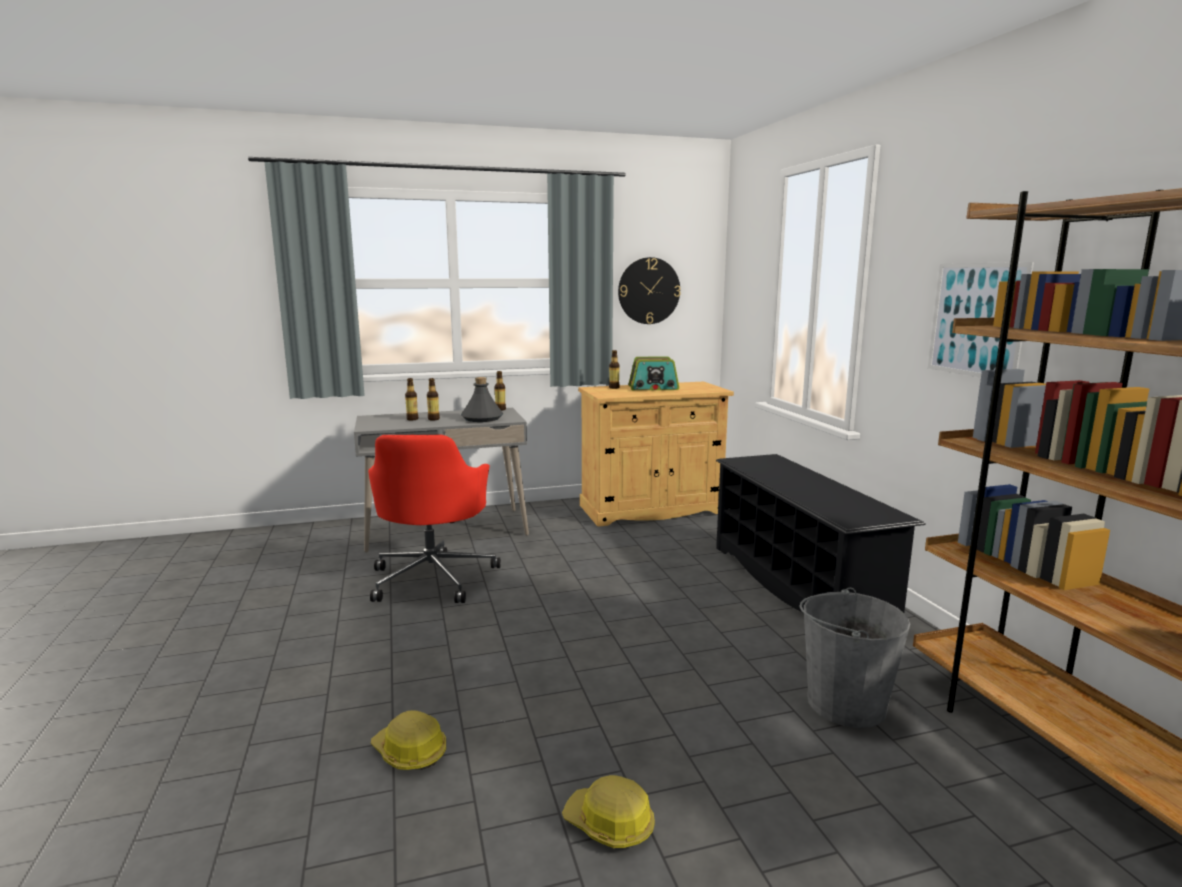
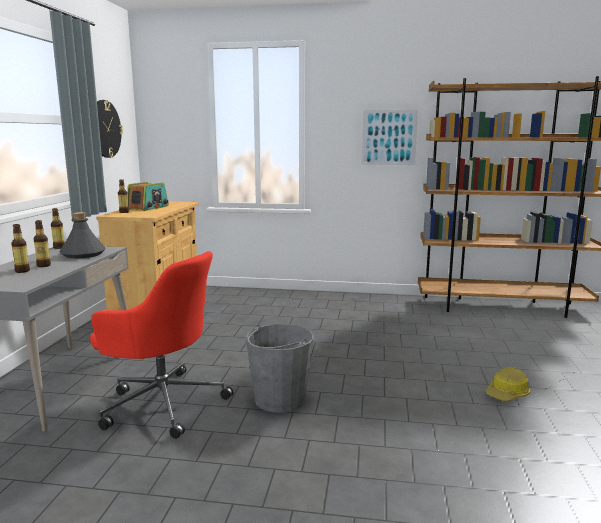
camera: 65 degrees left, 0 degrees up
hard hat [371,710,446,770] -> none
black shoe rack [716,454,926,613] -> none
grey bucket [799,588,910,728] -> grey bucket moved to [246,324,314,413]

